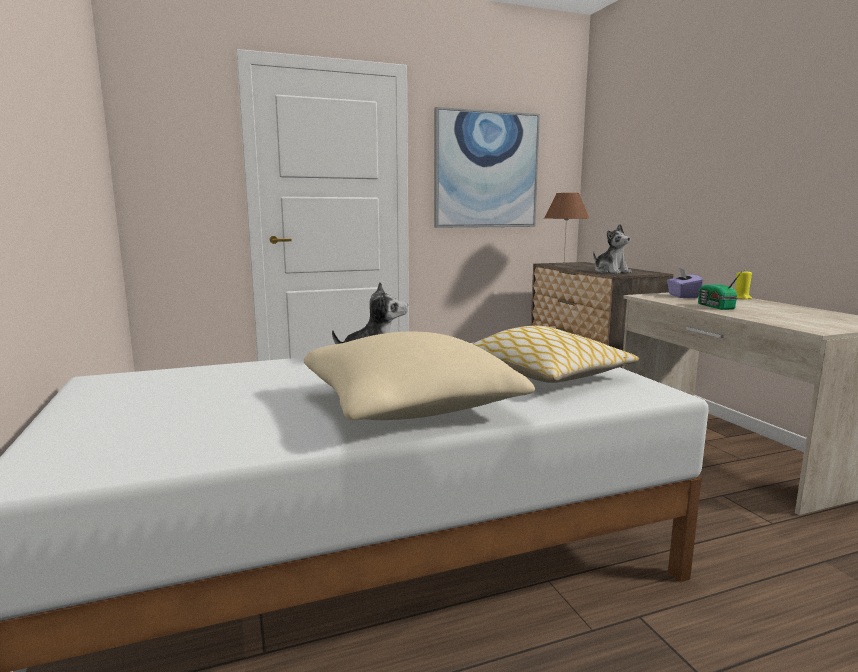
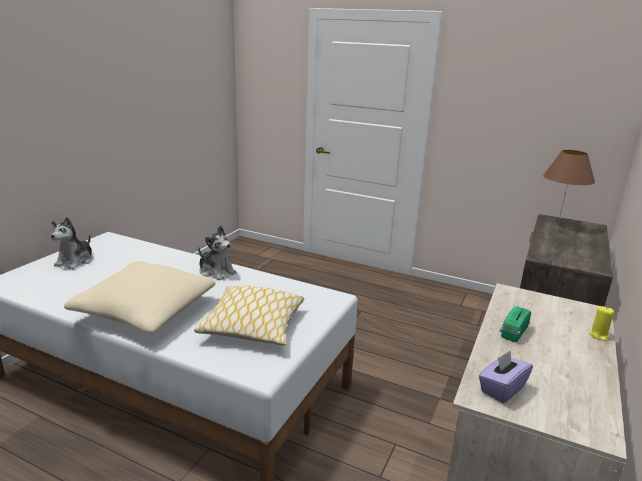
camera: 45 degrees right, 10 degrees up
picture [434,107,540,228] -> none
plush toy [593,224,631,274] -> plush toy moved to [51,217,93,269]
purple tissue box [667,268,704,298] -> purple tissue box moved to [479,351,533,403]

